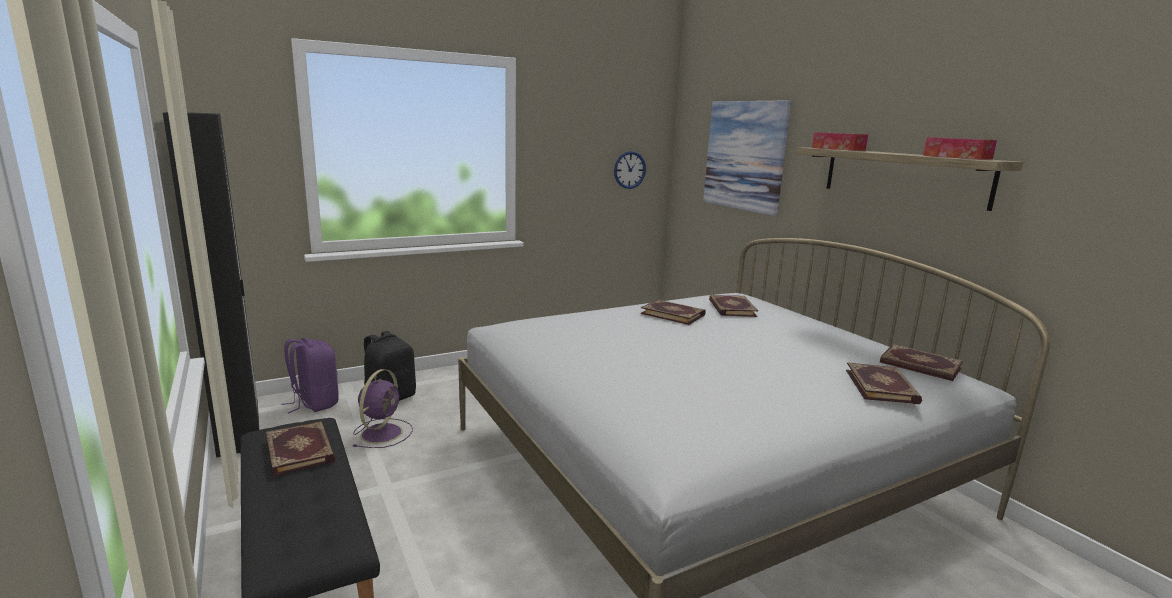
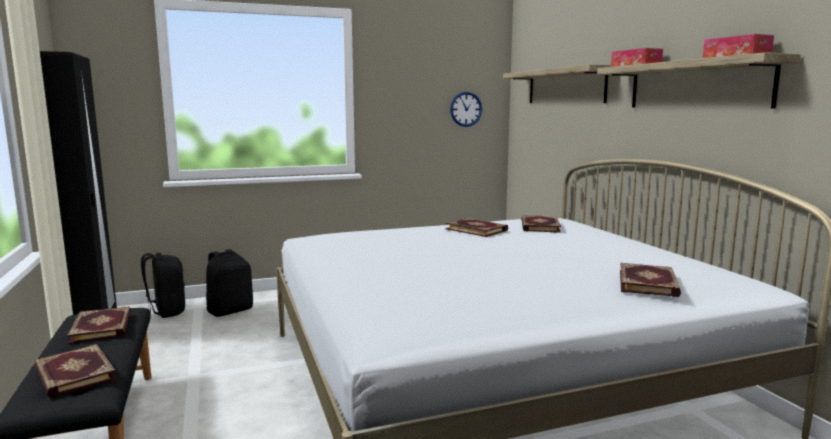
camera: 10 degrees right, 5 degrees down
purple backpack [281,337,339,414] -> black backpack [141,252,185,318]
purple fan [352,369,413,448] -> none
picture [703,100,792,216] -> shelf [503,65,611,103]
book [880,344,963,381] -> book moved to [34,344,116,398]

